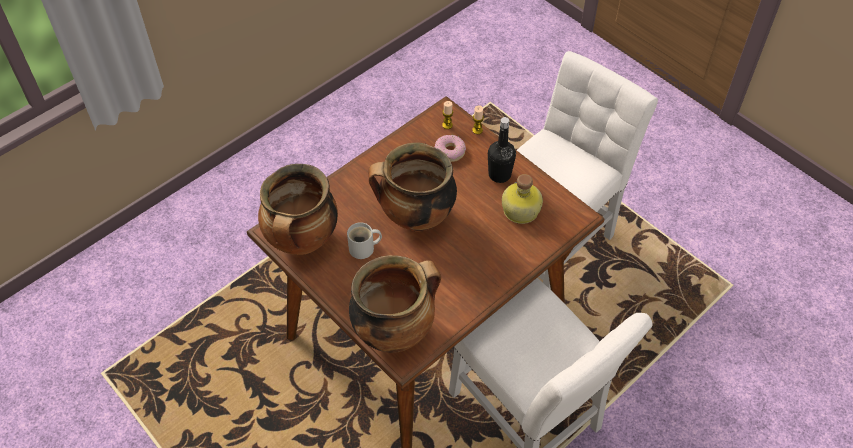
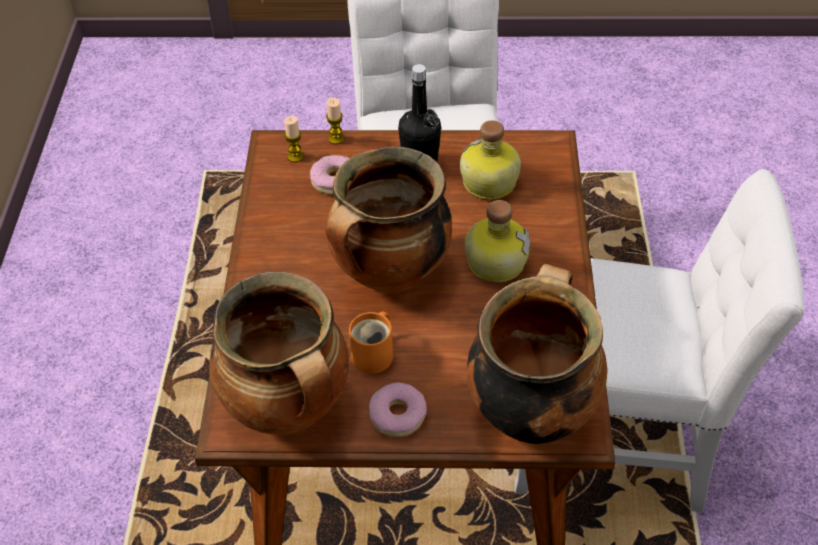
camera: 45 degrees left, 5 degrees down
white mug [347,222,382,259] -> orange mug [349,311,393,374]
none -> donut [369,382,427,437]
none -> bottle [465,200,530,282]

